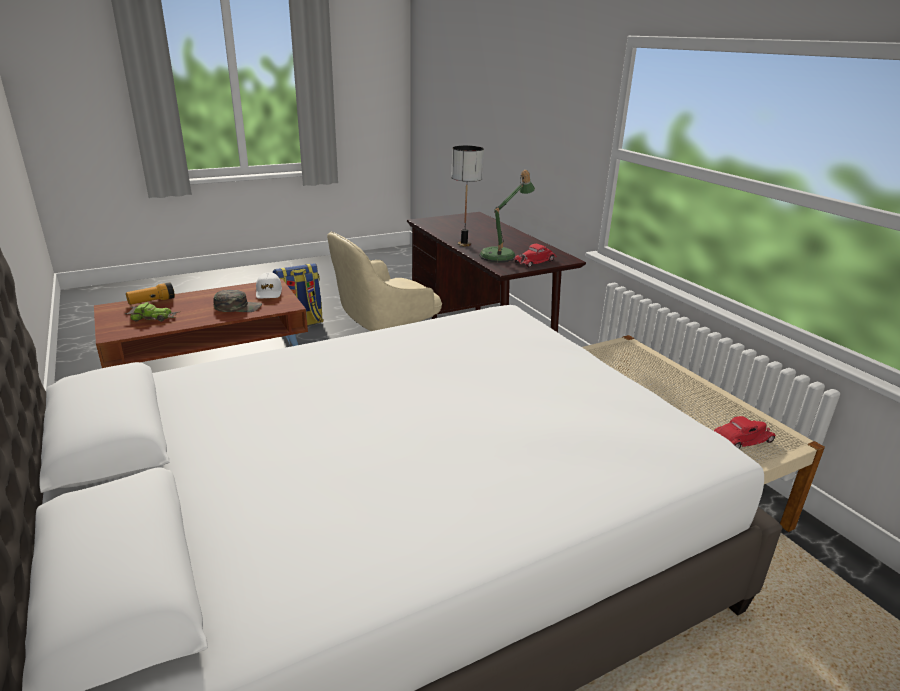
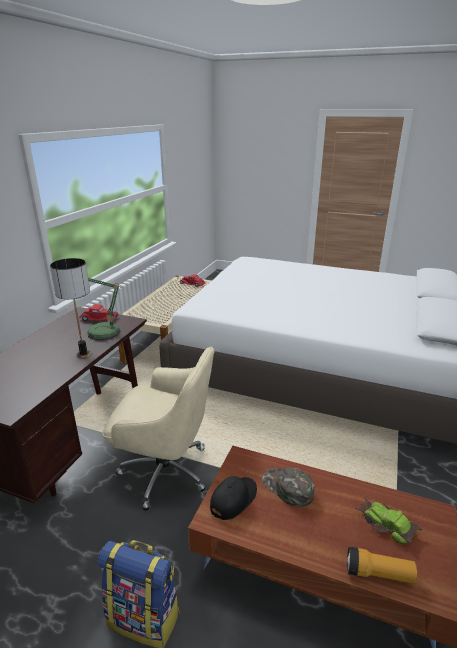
camera: 130 degrees left, 0 degrees up
white cap [256,272,282,299] -> black cap [210,476,257,520]

